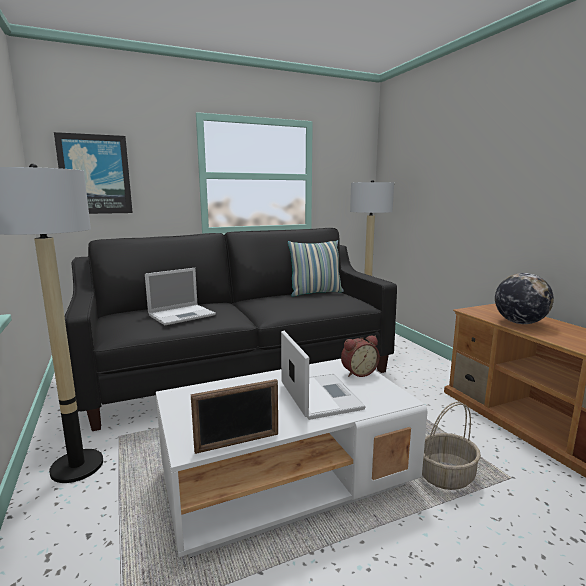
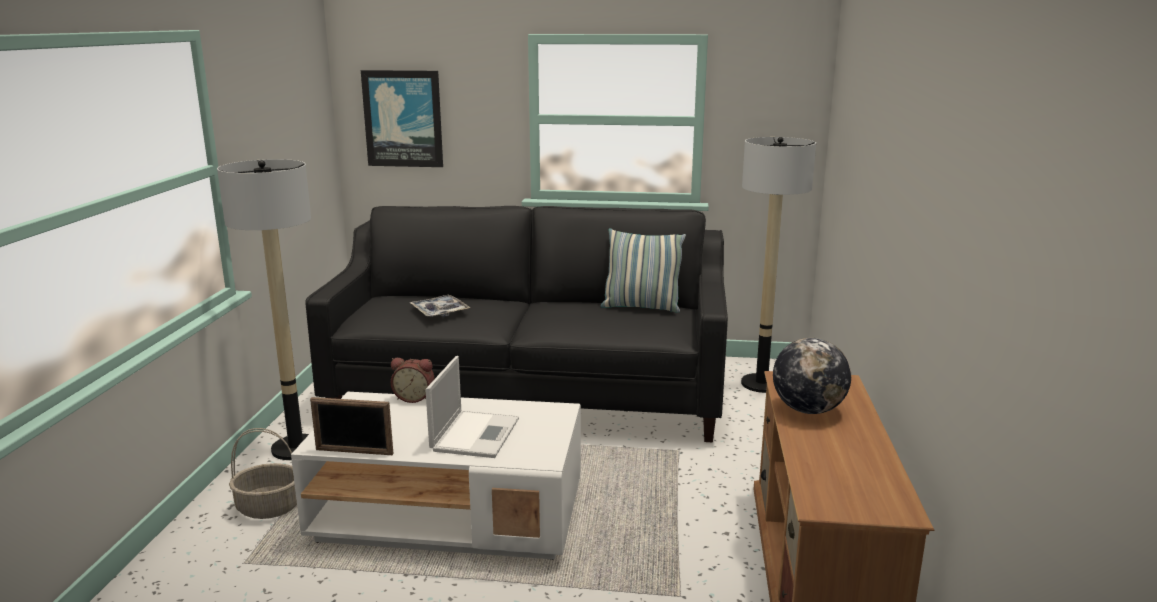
camera: 30 degrees right, 5 degrees up
laptop [145,268,216,325] -> tray [410,295,470,317]
alarm clock [341,335,380,377] -> alarm clock moved to [391,358,435,403]
basket [422,402,481,490] -> basket moved to [229,428,297,519]

